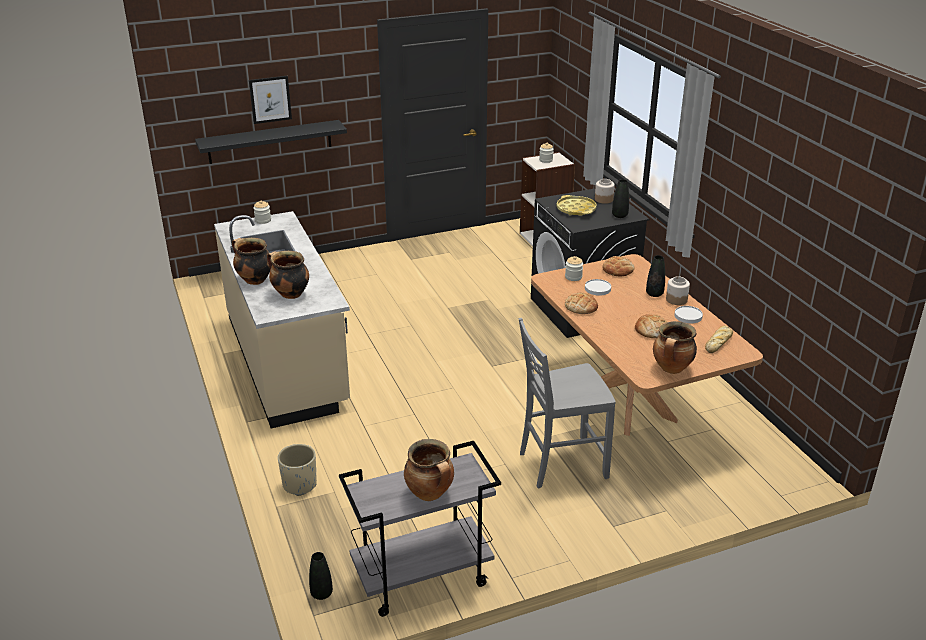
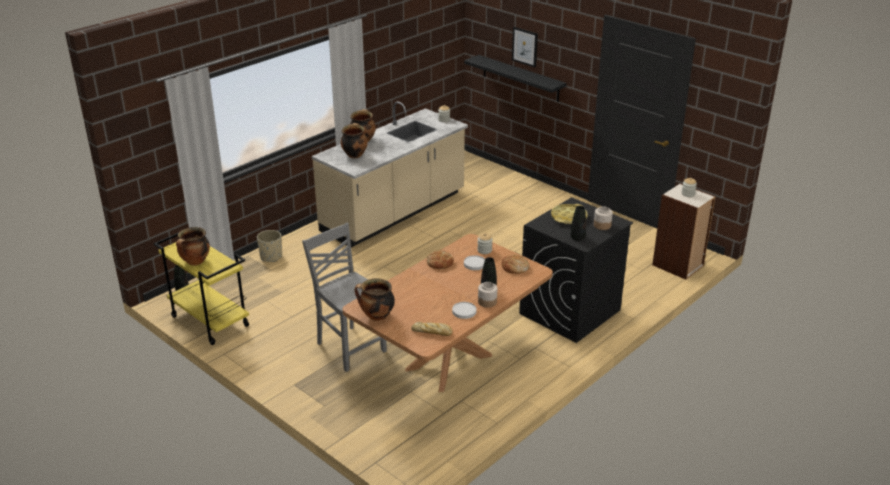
camera: 65 degrees right, 0 degrees up
grey cart [339,441,501,617] -> yellow cart [154,227,249,345]
bread [635,314,668,338] -> none

